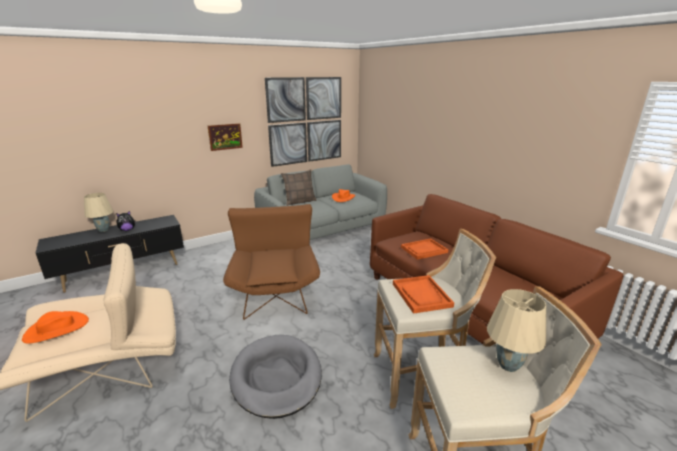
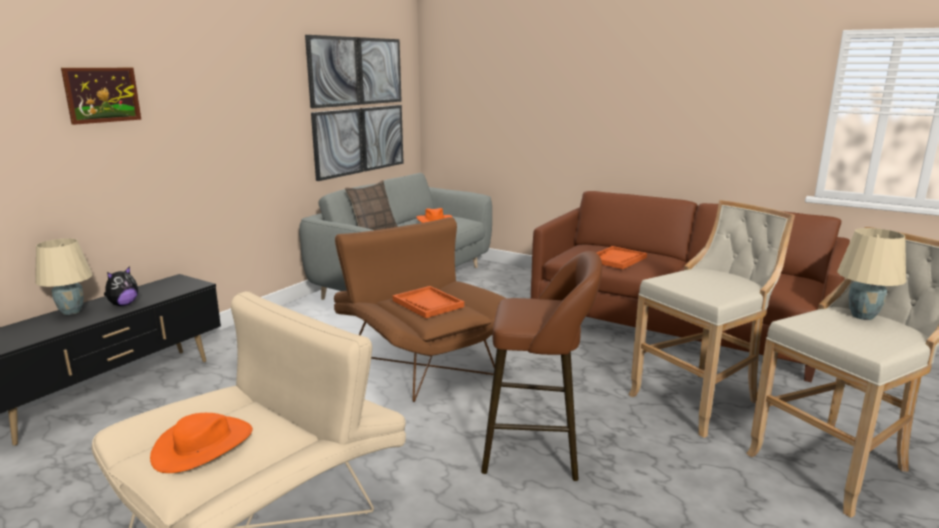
camera: 25 degrees left, 5 degrees down
picture [208,123,243,151] -> picture moved to [61,68,142,125]
grey dog bed [229,335,322,419] -> brown stool [481,251,602,481]
orange tray [393,275,454,314] -> orange tray moved to [393,286,464,318]

